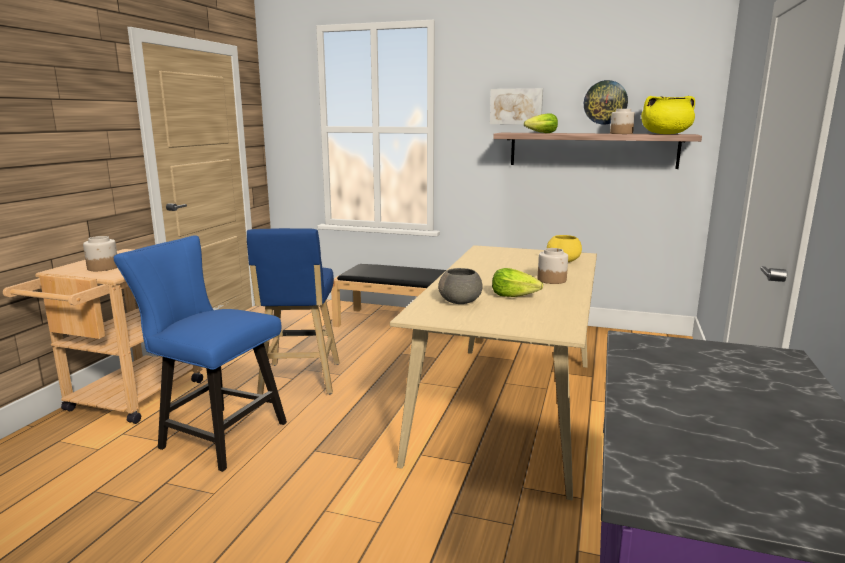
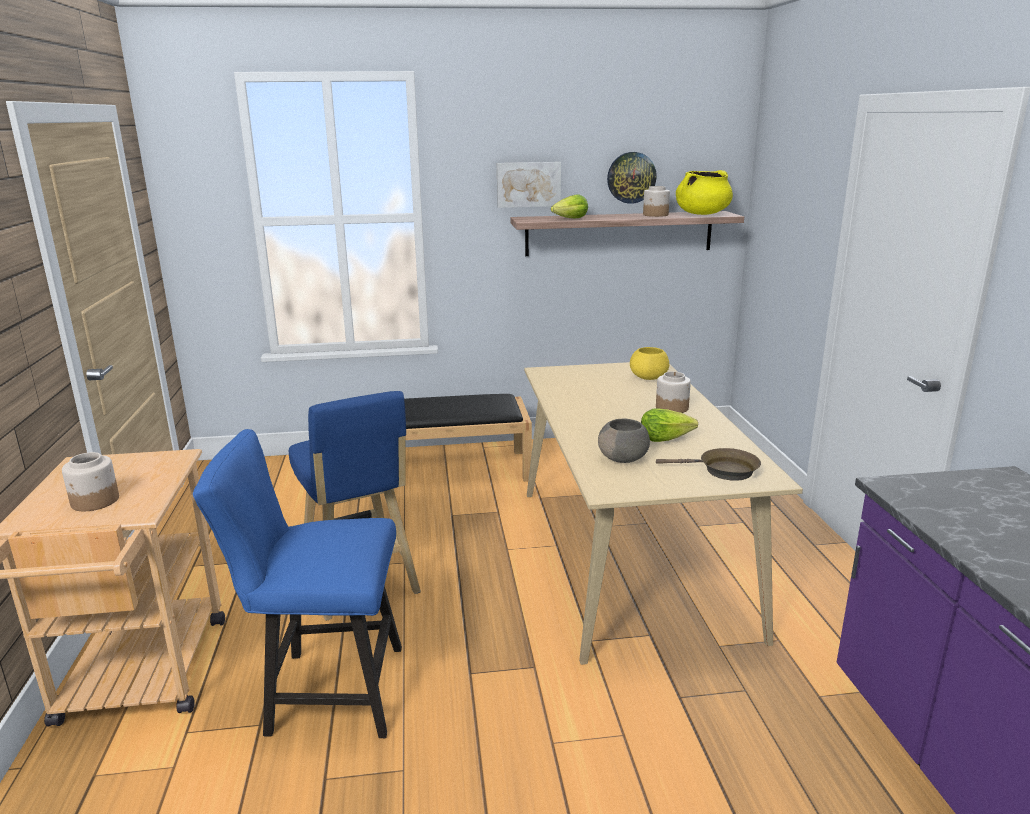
camera: 25 degrees left, 5 degrees up
none -> brown frying pan [656,448,761,481]

